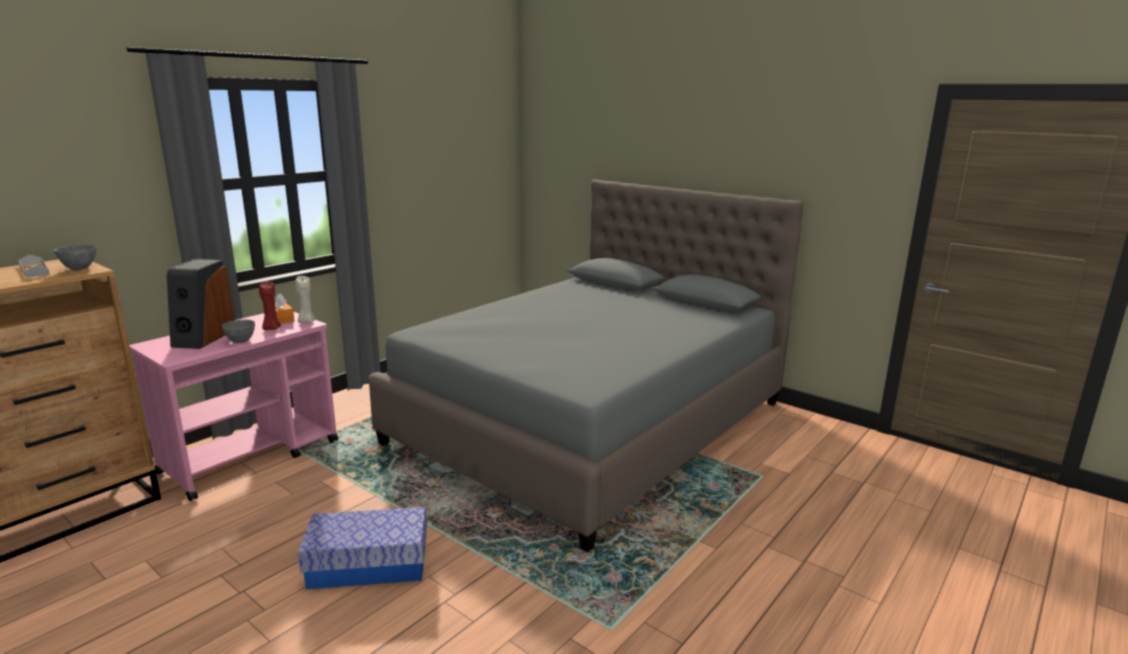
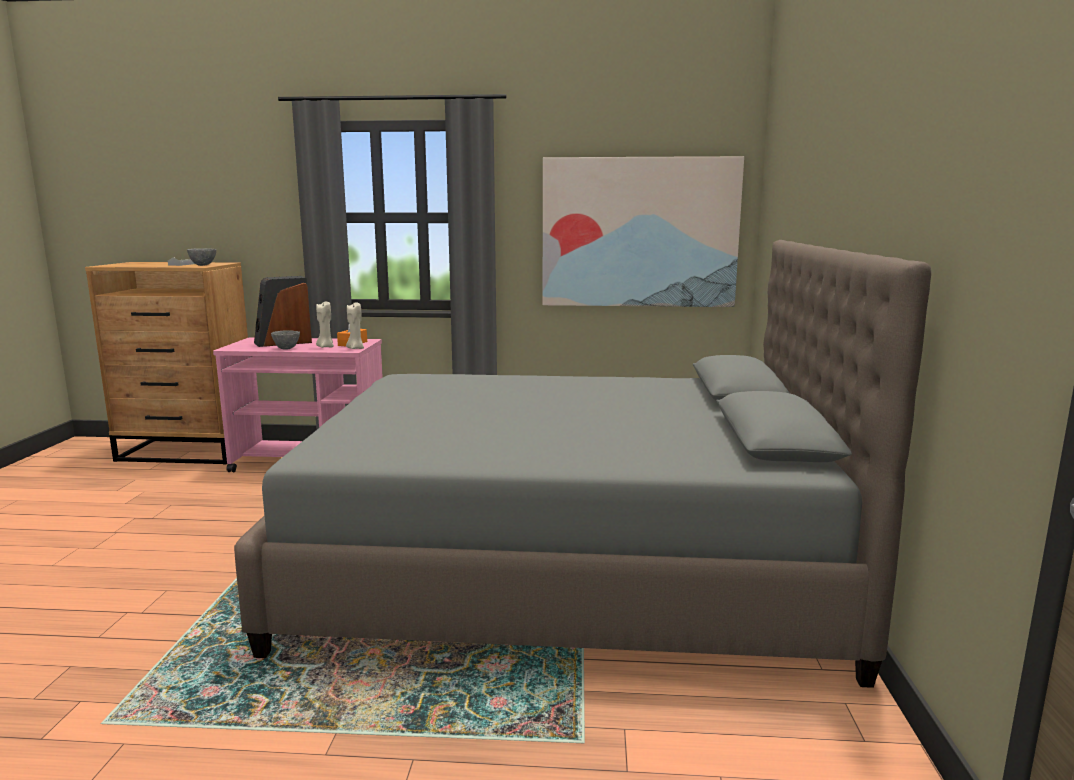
camera: 55 degrees right, 5 degrees down
red candle [259,281,281,330] -> beige candle [316,302,334,348]
storage box [298,507,427,589] -> none
none -> picture [543,156,744,307]

